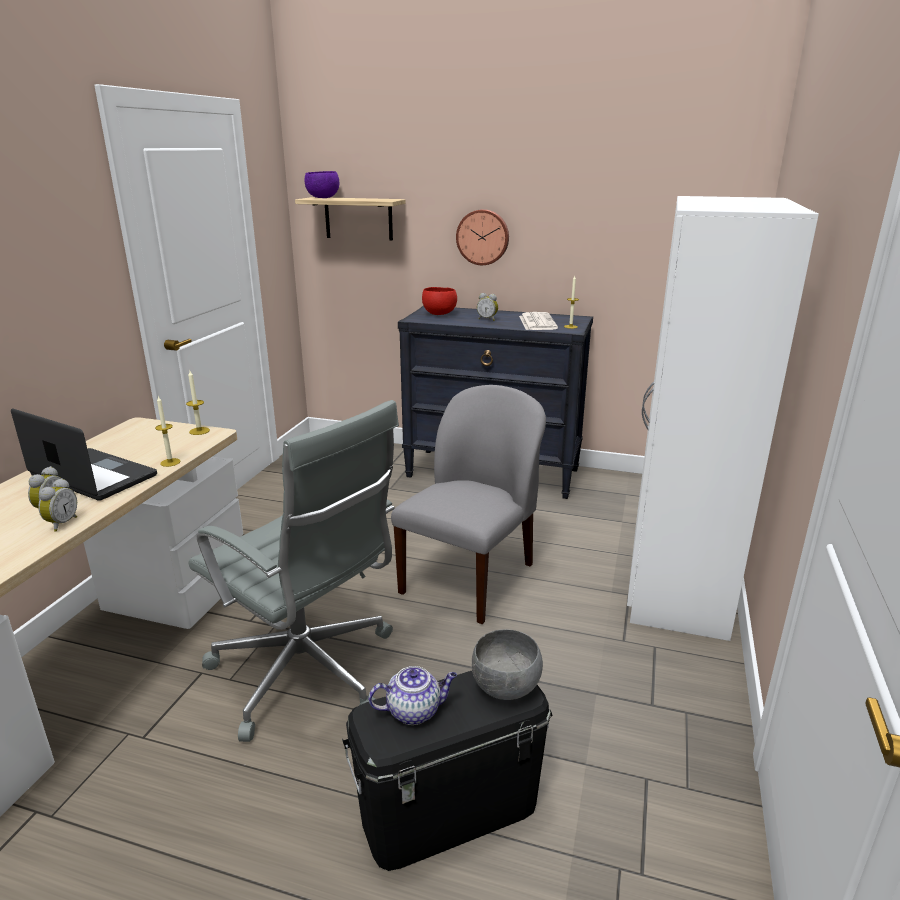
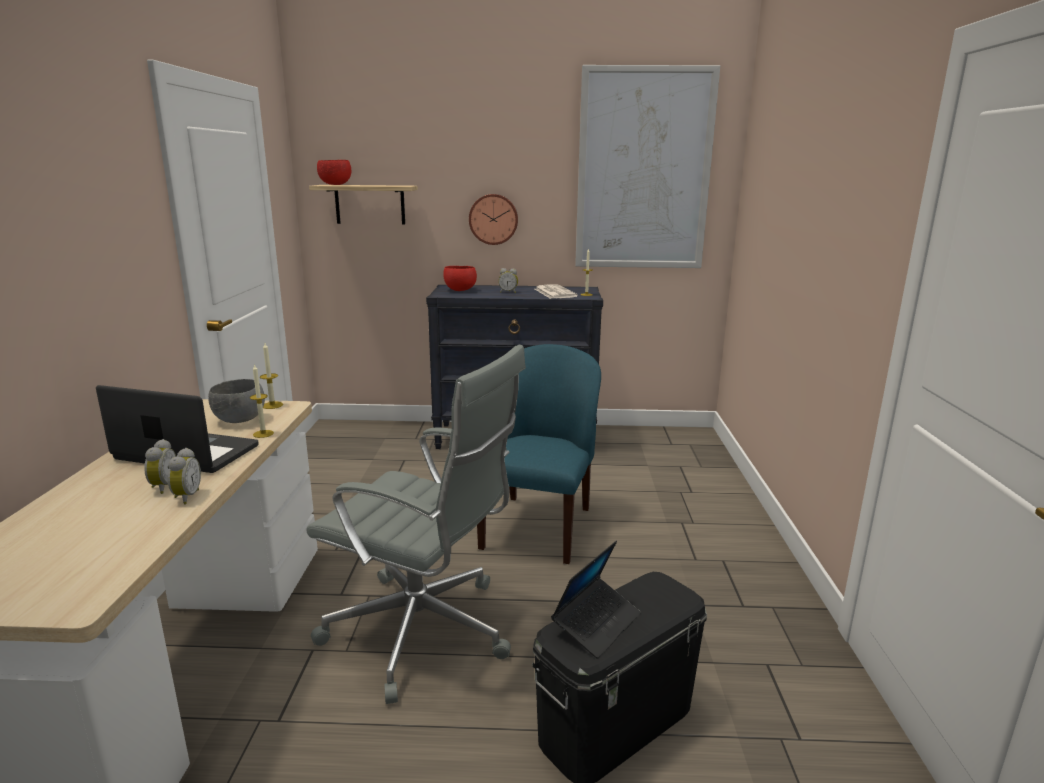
camera: 15 degrees left, 5 degrees down
purple bowl [305,171,339,198] -> red bowl [317,160,351,185]
teapot [368,666,457,725] -> laptop [551,541,641,659]
grey chair [391,385,546,624] -> blue chair [477,344,601,564]
grey bowl [472,629,543,700] -> grey bowl moved to [208,379,265,423]
white wardrobe [627,196,819,641] -> none
none -> picture [575,65,720,268]

